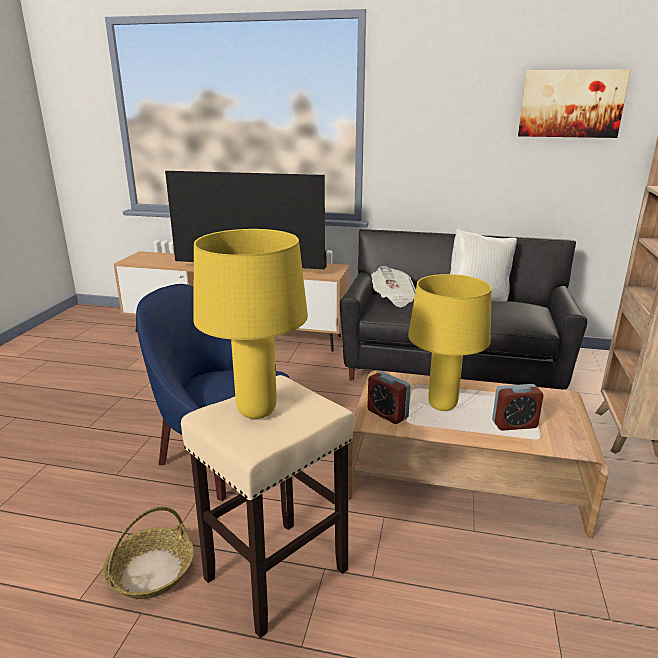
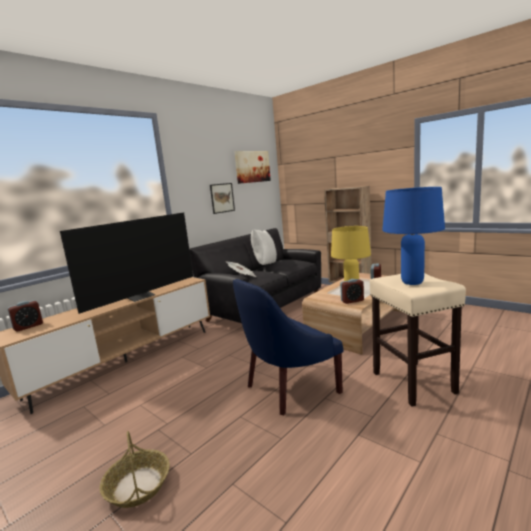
camera: 60 degrees left, 10 degrees down
basket [103,506,194,599] -> basket moved to [100,431,170,508]
yellow table lamp [193,229,308,419] -> blue table lamp [382,187,445,285]
none -> alarm clock [7,300,43,332]
none -> picture [210,183,235,214]

